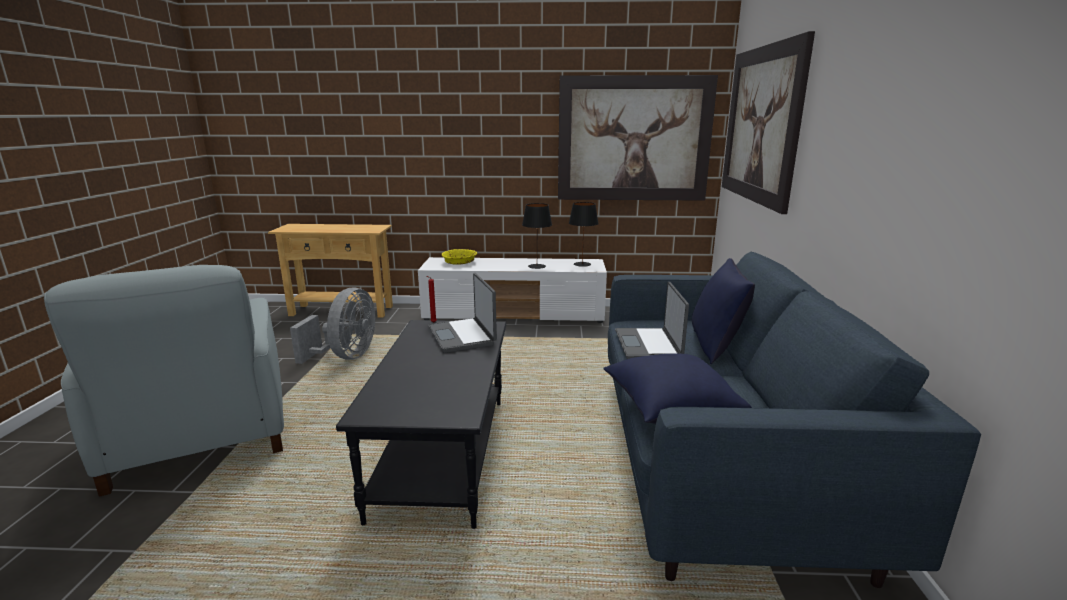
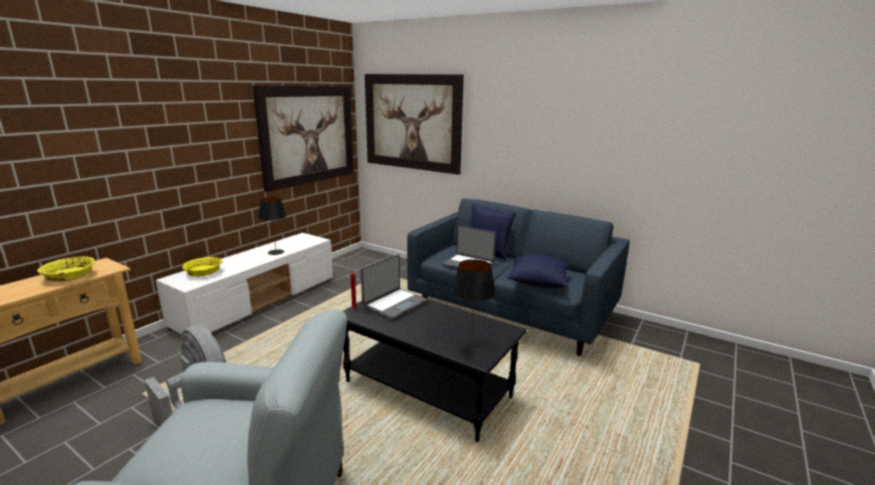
camera: 60 degrees left, 0 degrees up
laptop [428,273,497,353] -> laptop turned 60 degrees counterclockwise [361,254,428,321]
black table lamp [569,202,599,267] -> black table lamp moved to [452,259,496,352]
none -> yellow bowl [37,256,95,281]

